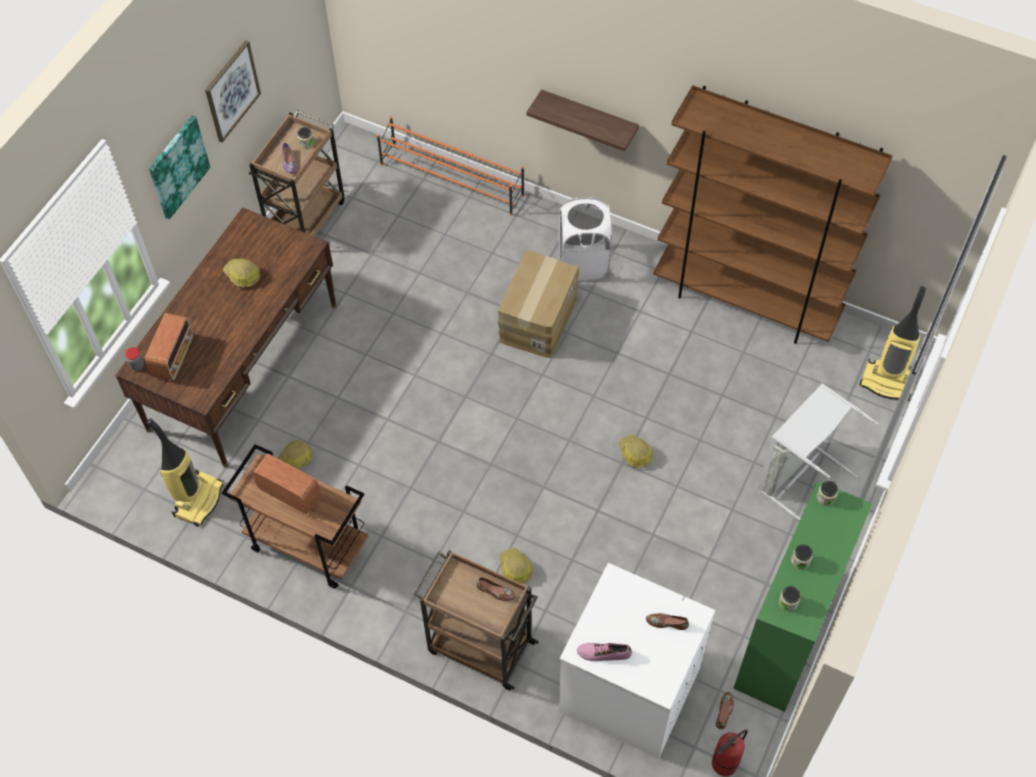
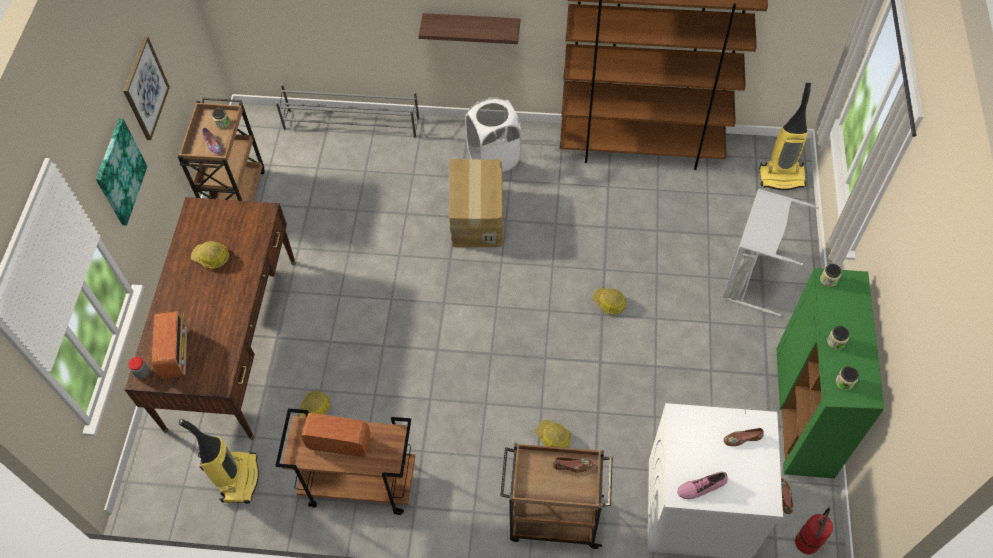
camera: 20 degrees left, 0 degrees up
orange shoe rack [377,116,524,216] -> grey shoe rack [276,84,420,139]

